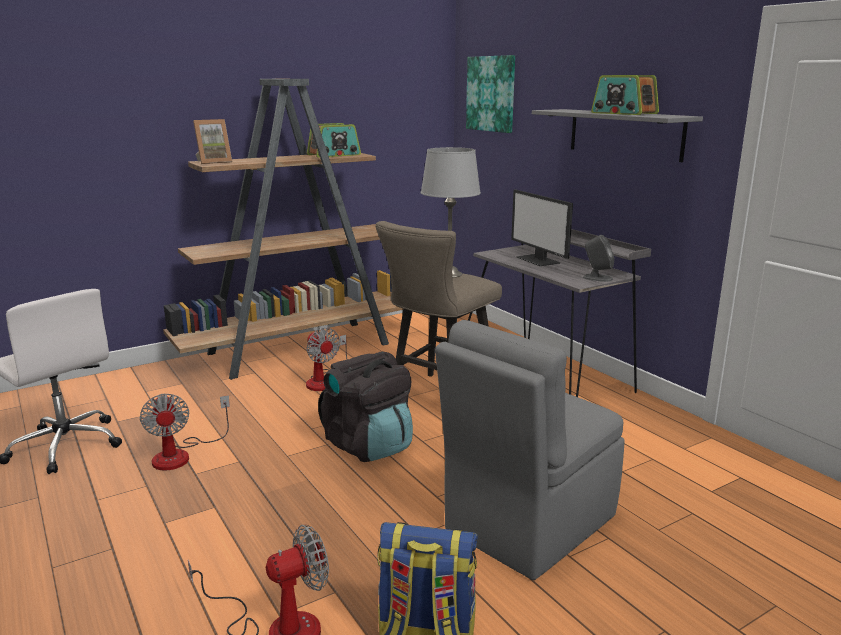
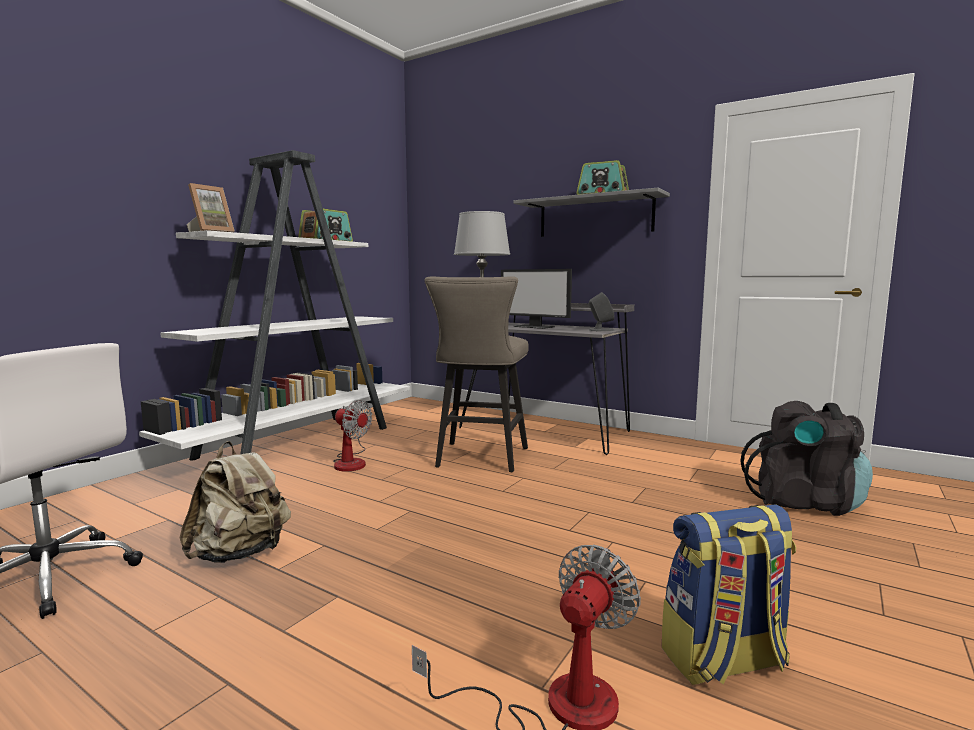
camera: 25 degrees left, 10 degrees down
fan [140,394,230,471] -> beige backpack [180,441,291,563]
brown bookcase [163,79,403,380] -> white bookcase [139,150,410,461]
black backpack [318,352,413,462] -> black backpack moved to [740,401,873,516]
grey chair [435,320,625,580] -> none
picture [466,55,515,133] -> none

